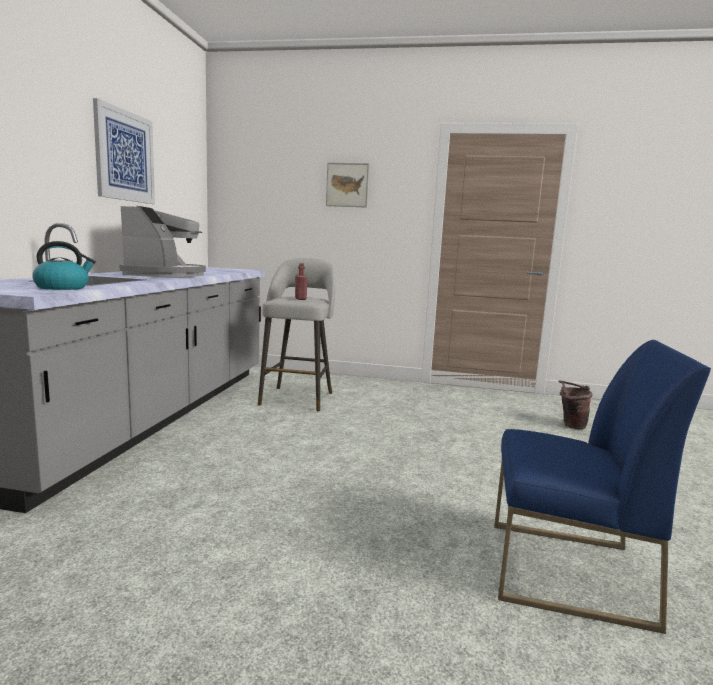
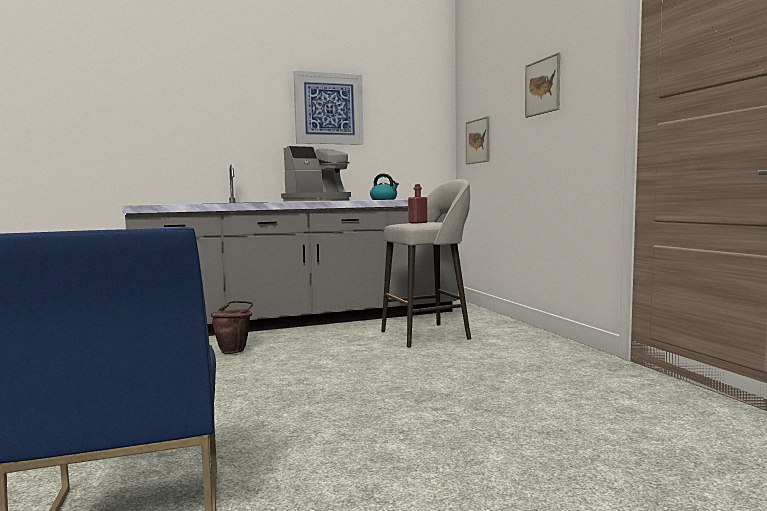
camera: 60 degrees right, 5 degrees down
kettle [32,241,96,290] -> kettle moved to [370,174,399,200]
brown bucket [558,380,593,429] -> brown bucket moved to [211,301,253,354]
none -> picture [466,116,489,164]

